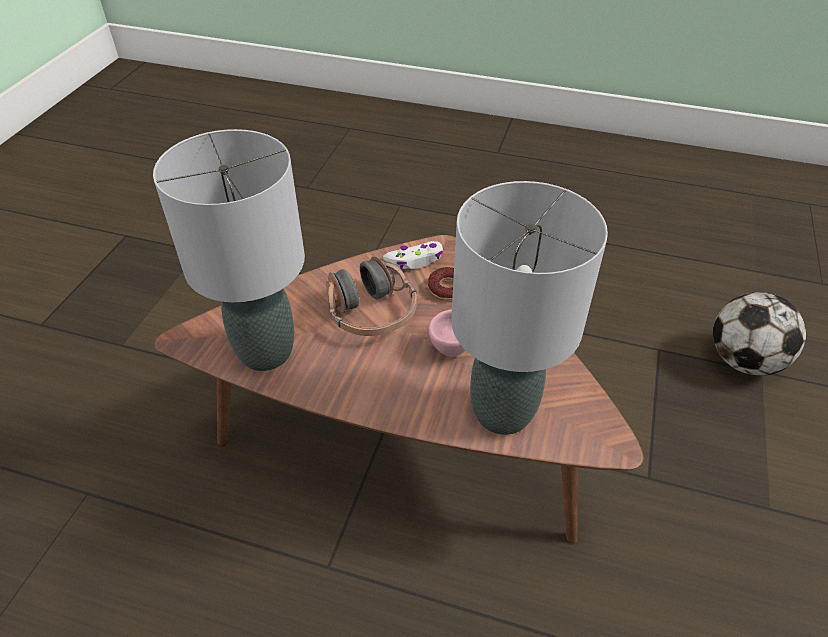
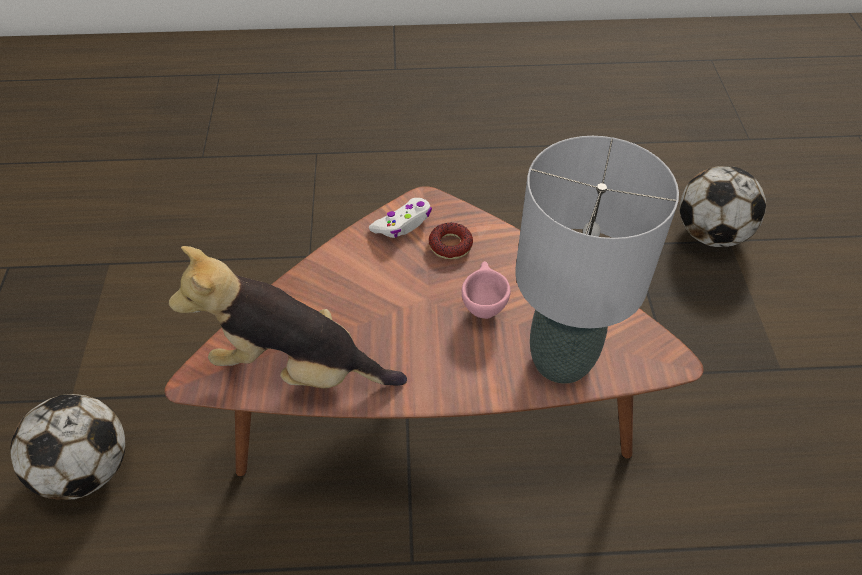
camera: 20 degrees left, 5 degrees up
grey table lamp [153,129,305,371] -> plush toy [169,246,407,388]
headphones [326,257,417,336] -> none
none -> football [10,394,125,500]

